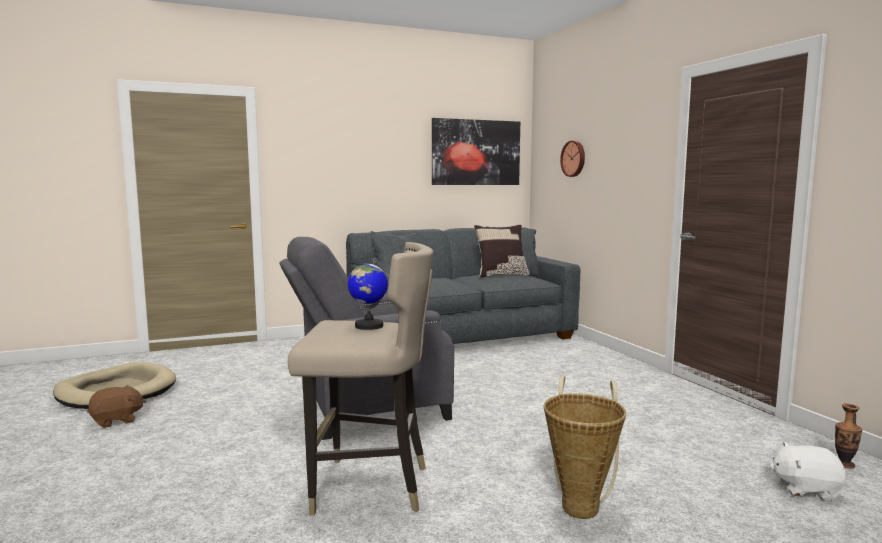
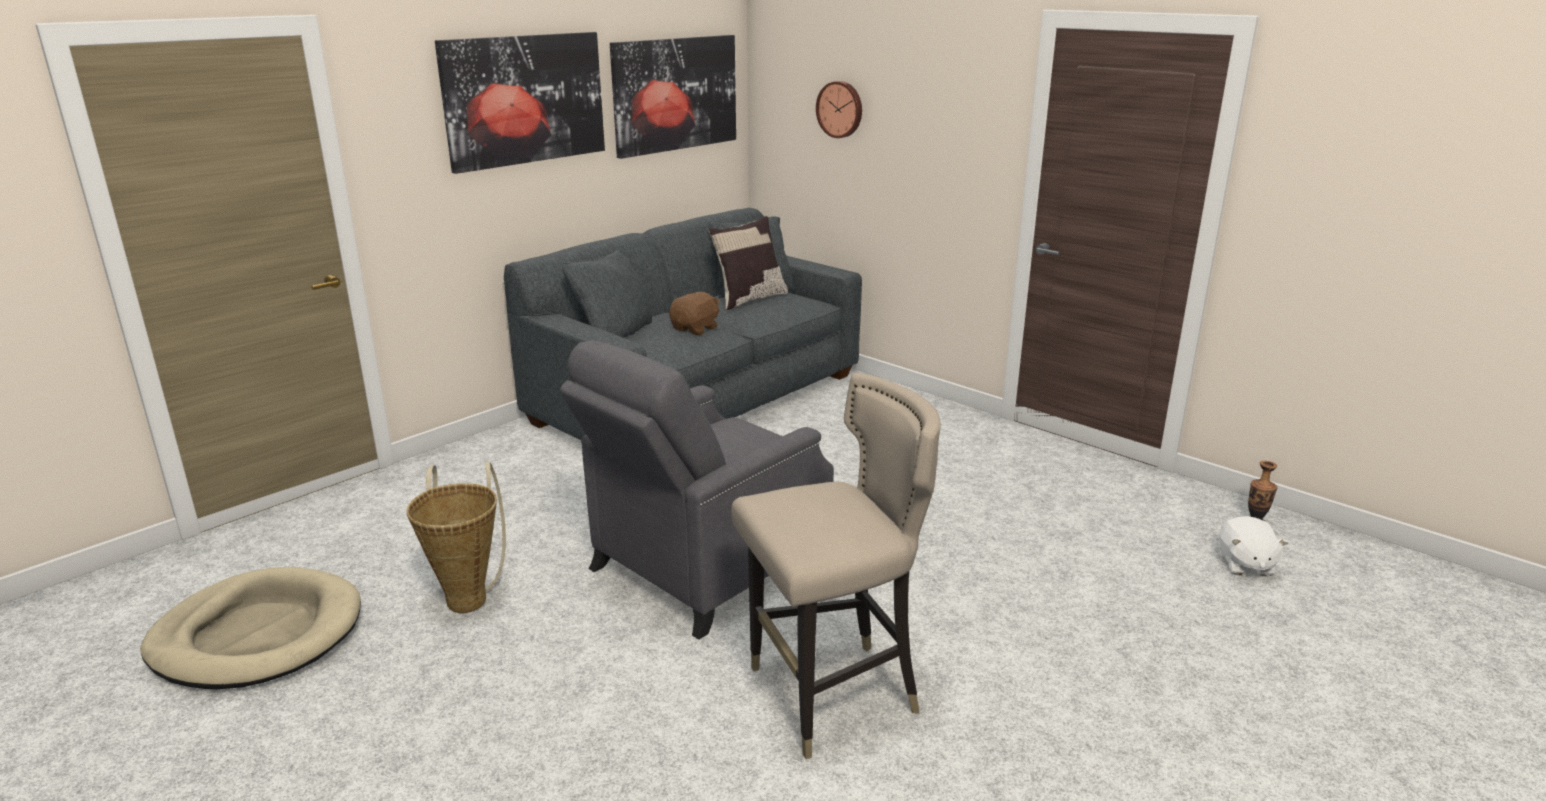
camera: 25 degrees left, 15 degrees up
brown plush toy [87,385,146,428] -> brown plush toy moved to [669,292,720,335]
globe [348,258,388,330] -> none
basket [544,376,626,519] -> basket moved to [406,462,506,613]
white plush toy [769,442,846,500] -> white plush toy turned 75 degrees counterclockwise [1219,516,1288,577]
none -> picture [435,32,605,174]

